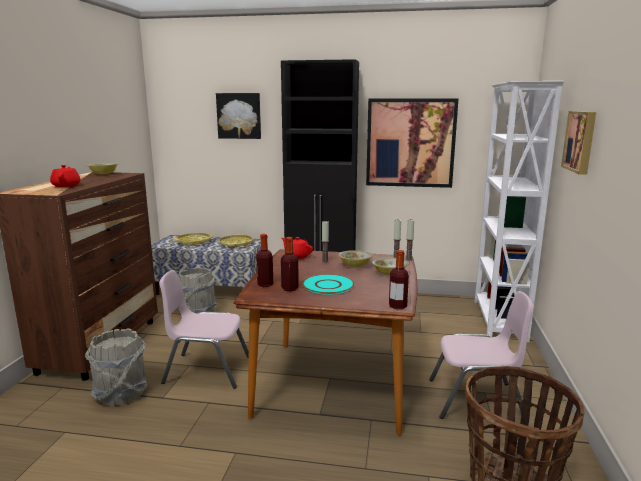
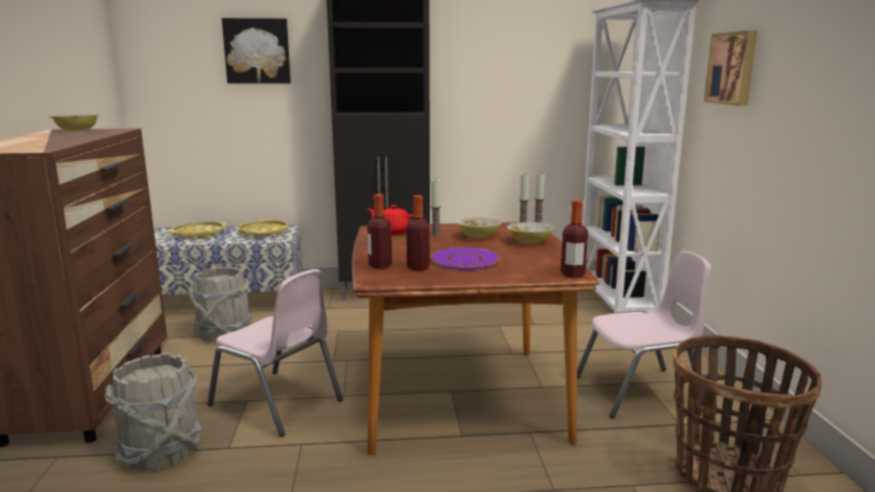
camera: 15 degrees left, 0 degrees up
red teapot [50,165,80,187] -> none
pink chair [159,270,249,389] -> pink chair turned 135 degrees counterclockwise [207,269,343,437]
turquoise plate [302,274,355,295] -> purple plate [430,247,501,270]
picture [366,98,459,188] -> none

